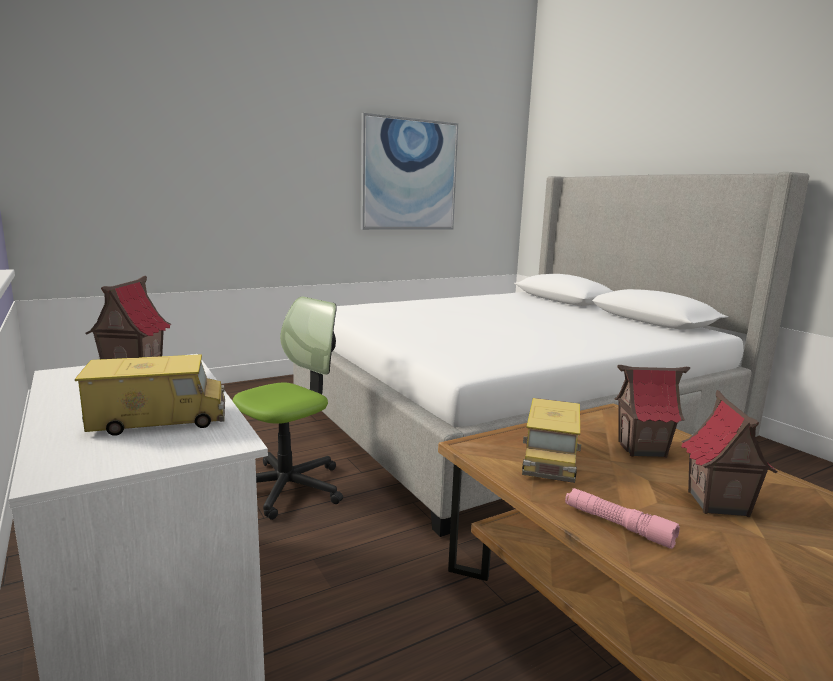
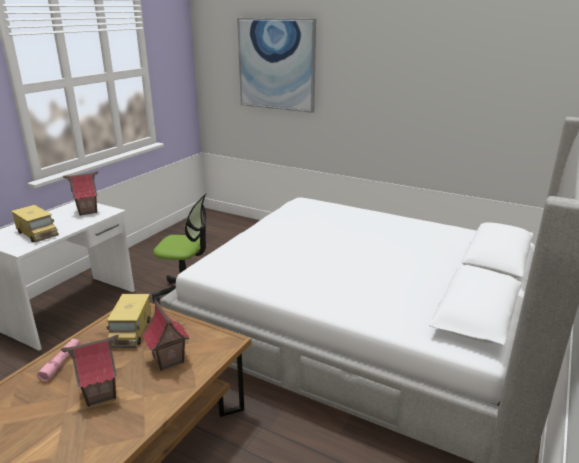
camera: 60 degrees right, 10 degrees up
picture [361,113,458,230] -> picture moved to [237,18,316,113]
toy truck [522,398,581,483] -> toy truck turned 75 degrees counterclockwise [106,294,151,348]

